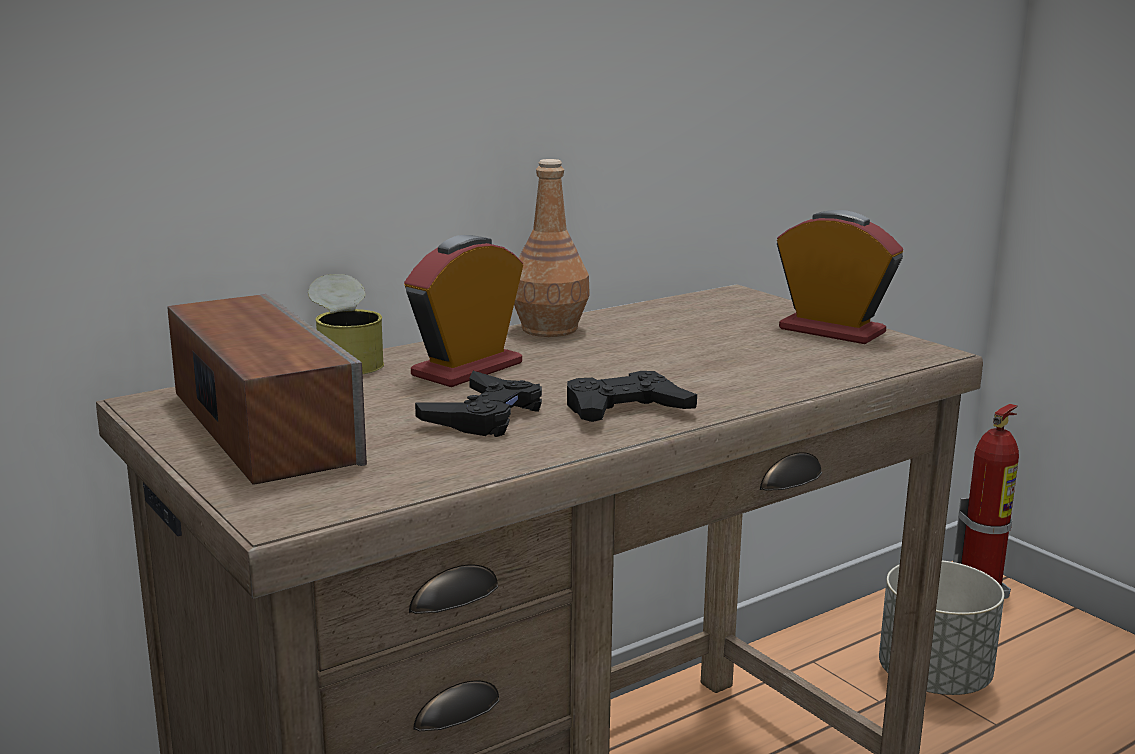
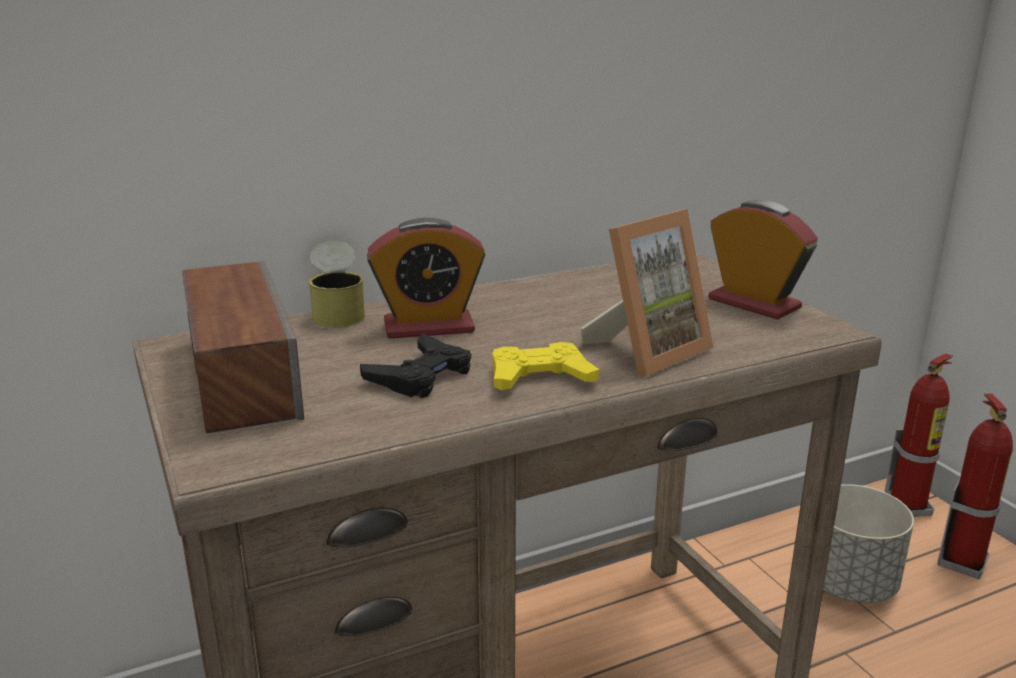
camera: 10 degrees right, 5 degrees up
alarm clock [404,235,523,387] -> alarm clock turned 150 degrees counterclockwise [367,217,486,339]
brown bottle [514,159,590,337] -> none
black game controller [567,371,697,422] -> yellow game controller [493,342,599,390]
none -> picture frame [581,209,714,376]
none -> fire extinguisher [937,393,1013,579]

